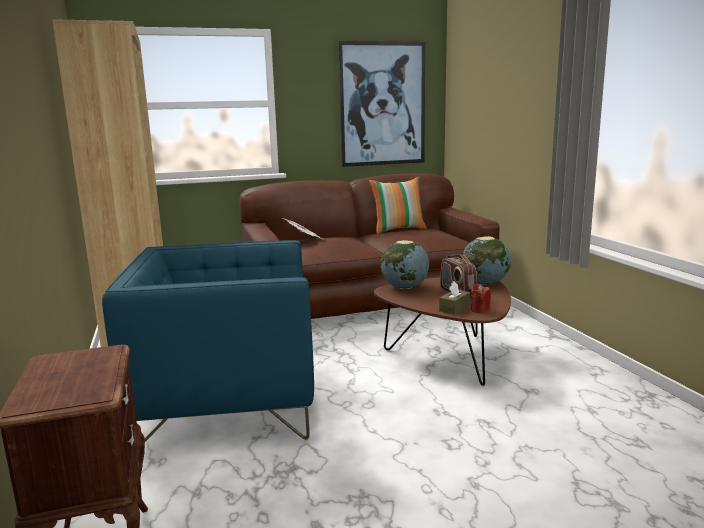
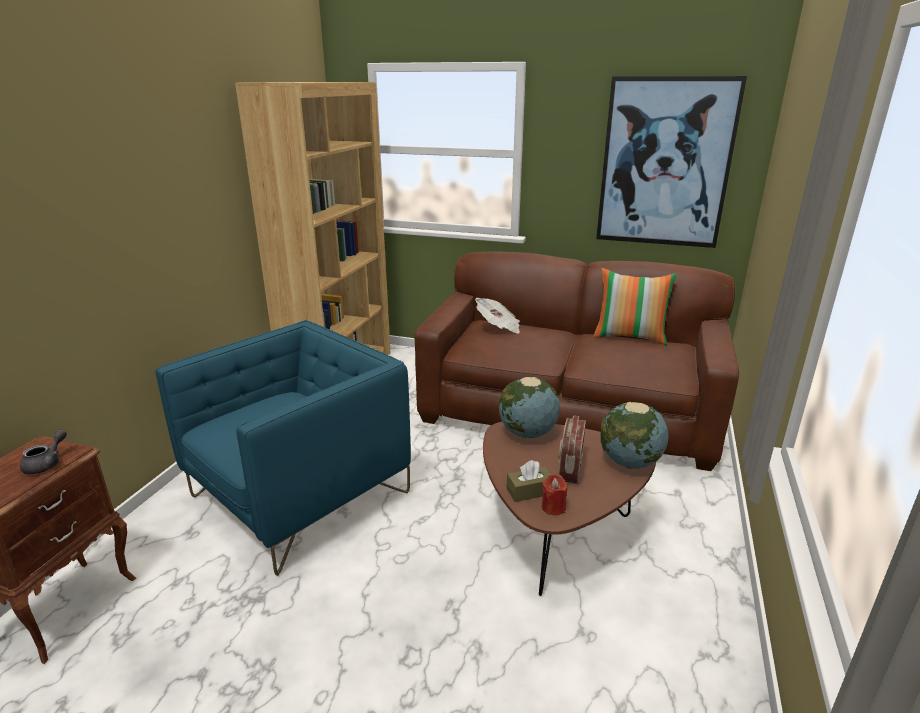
camera: 35 degrees right, 10 degrees up
blue armchair [102,240,314,442] -> blue armchair turned 105 degrees clockwise [155,320,411,576]
none -> grey teapot [20,429,67,474]

